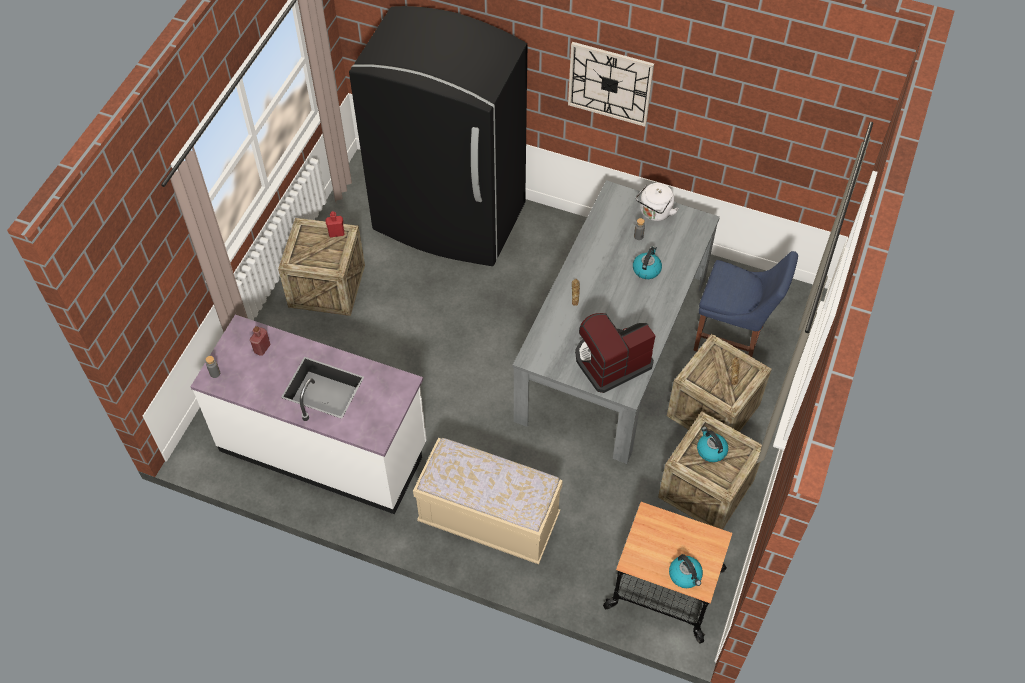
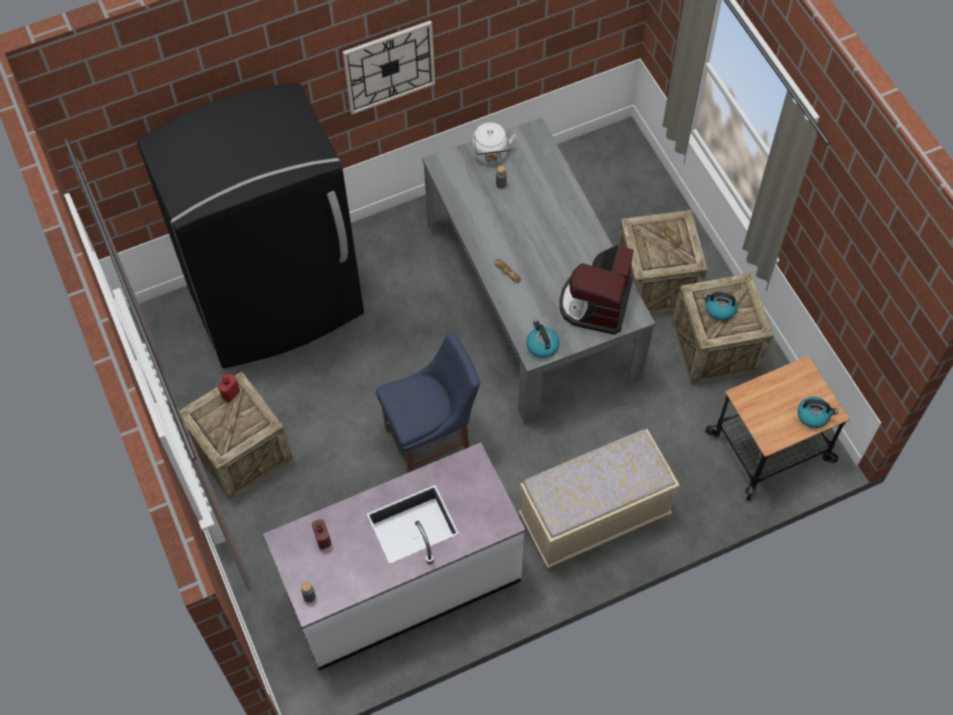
camera: 45 degrees left, 5 degrees up
kettle [633,246,662,279] -> kettle moved to [526,320,559,358]
blue chair [693,251,798,357] -> blue chair moved to [376,332,480,473]

